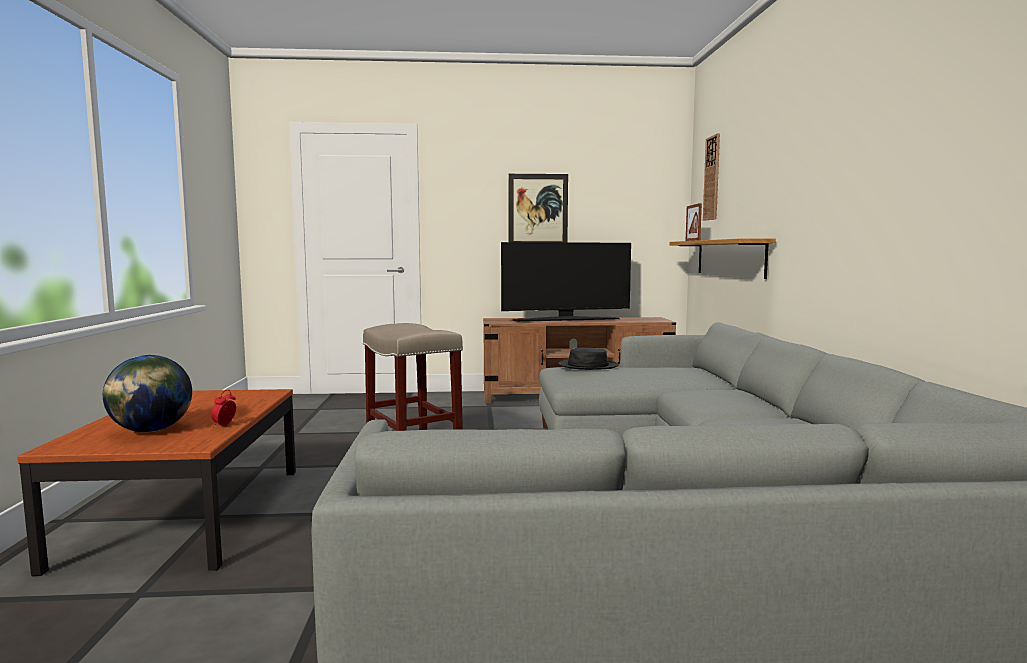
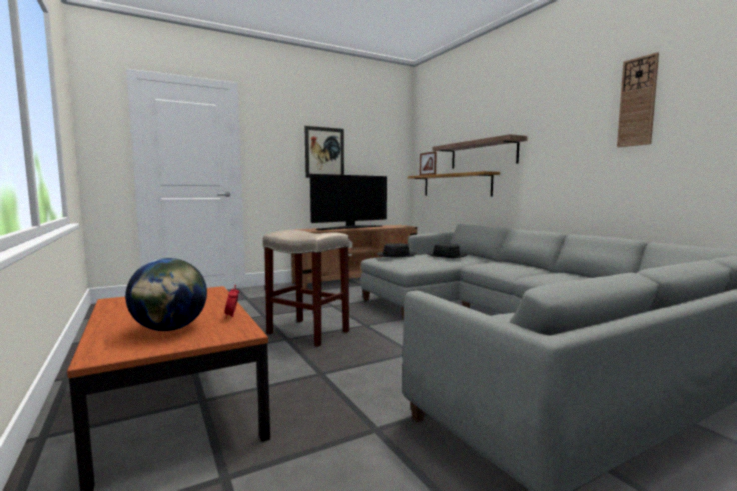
camera: 25 degrees left, 0 degrees up
wall clock [703,133,720,221] -> wall clock moved to [617,52,659,147]
none -> black hat [427,243,467,258]
none -> shelf [432,134,528,169]

